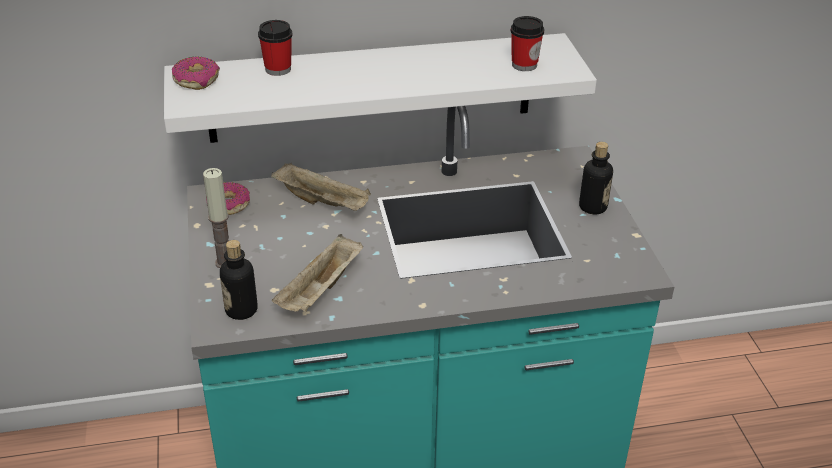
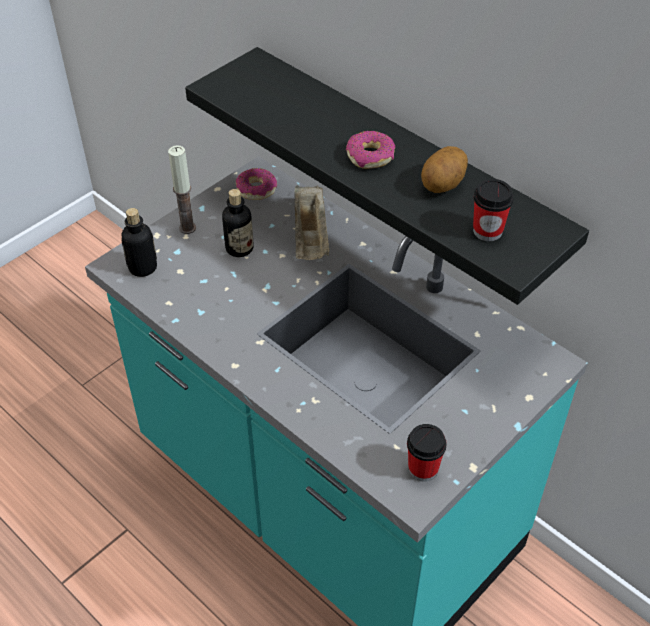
camera: 55 degrees right, 10 degrees up
white shelf [164,33,597,143] -> black shelf [185,47,589,305]
donut [172,56,220,90] -> donut moved to [346,131,396,169]
cup [258,20,292,76] -> cup moved to [407,424,447,482]
beige tray [272,234,363,312] -> none
bottle [579,142,613,214] -> bottle moved to [222,189,253,257]
none -> potato [421,146,468,193]

